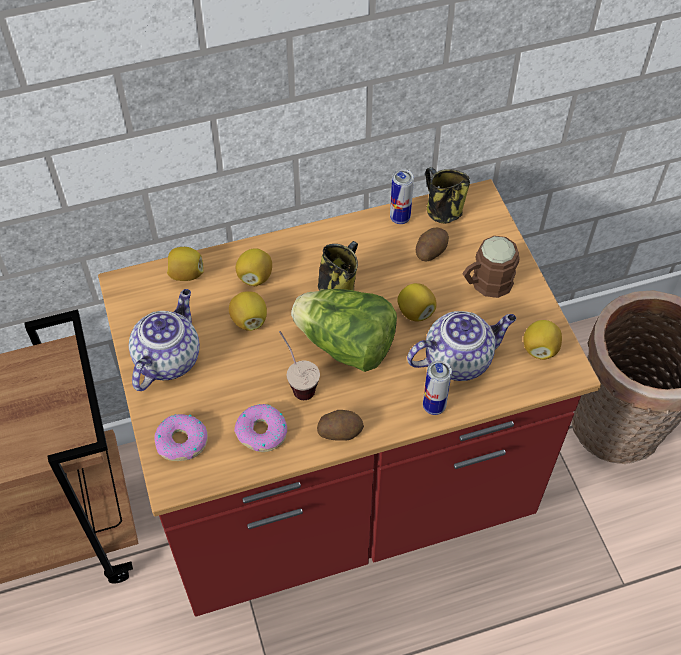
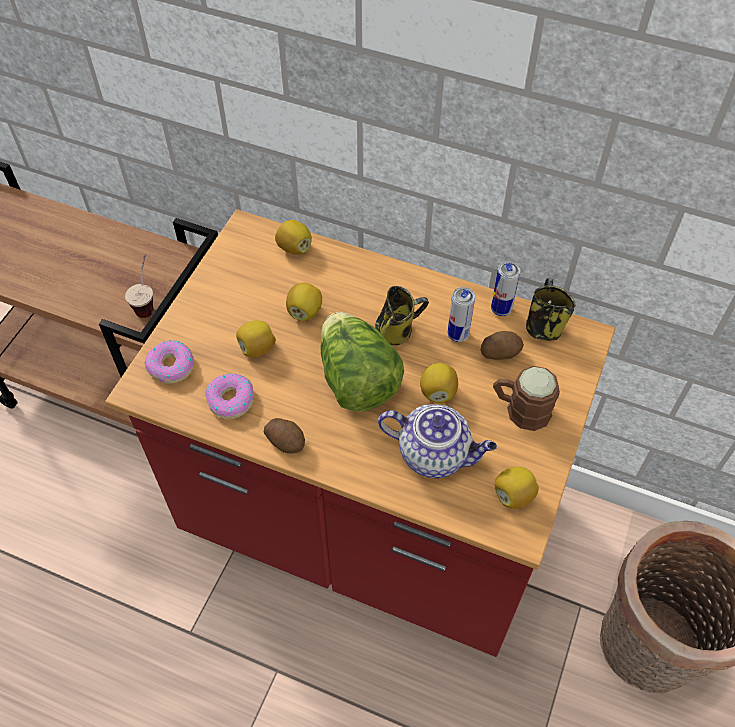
camera: 40 degrees right, 0 degrees up
teapot [129,289,200,391] -> none
lemon [236,248,272,286] -> lemon moved to [236,321,276,357]
cup [279,331,320,400] -> cup moved to [125,255,154,318]
can [423,360,452,415] -> can moved to [448,287,475,342]

